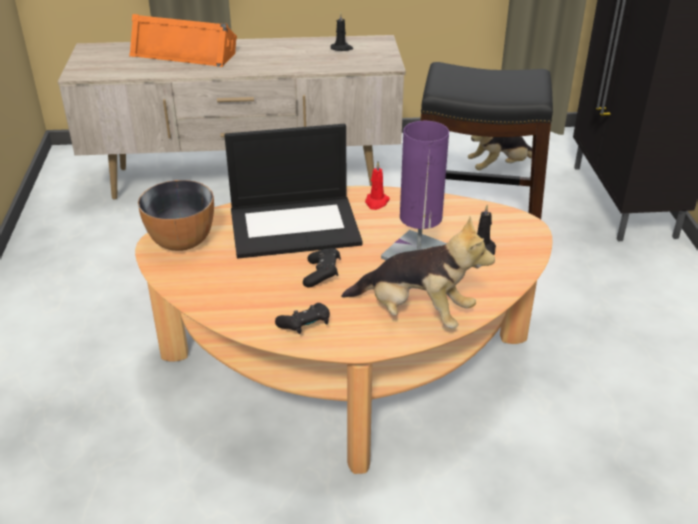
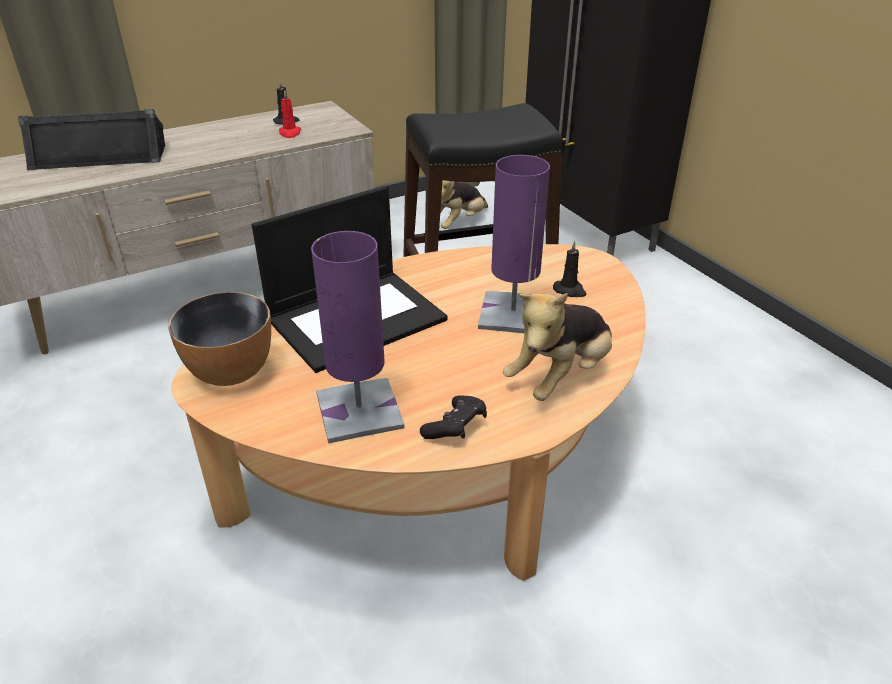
camera: 25 degrees left, 0 degrees up
orange speaker [129,14,237,67] -> black speaker [18,109,165,170]
black game controller [303,248,341,288] -> none
plush toy [341,217,495,328] -> plush toy turned 135 degrees clockwise [503,293,612,401]
red candle [365,162,390,210] -> red candle moved to [279,89,301,138]
none -> purple table lamp [311,231,405,443]

